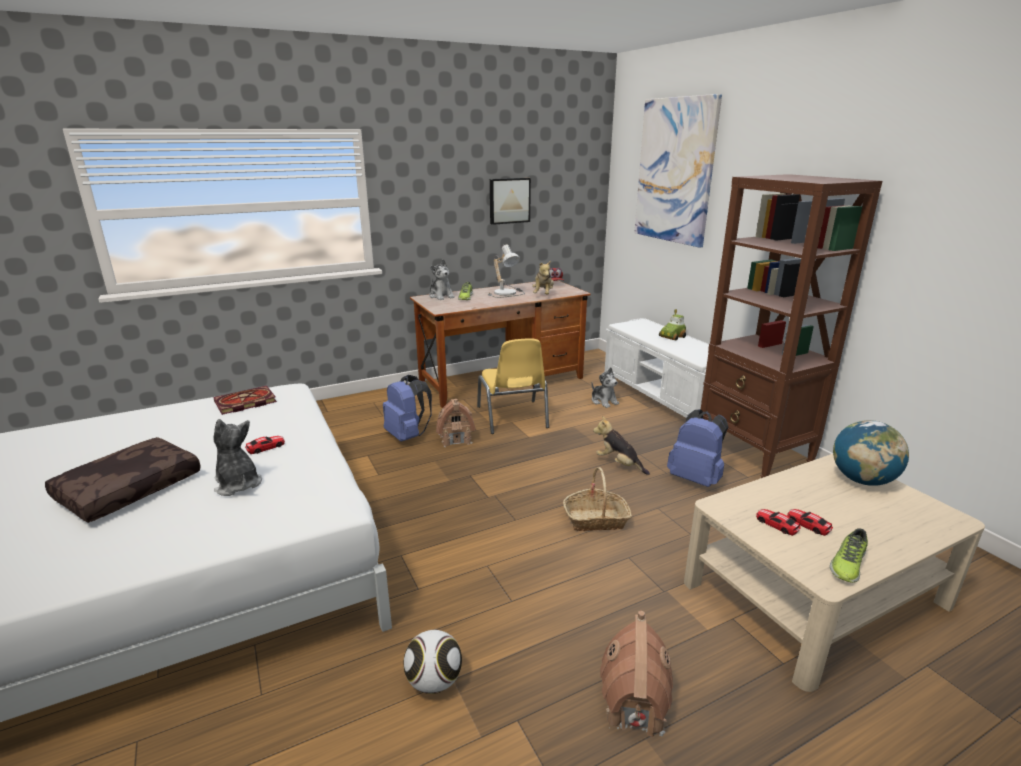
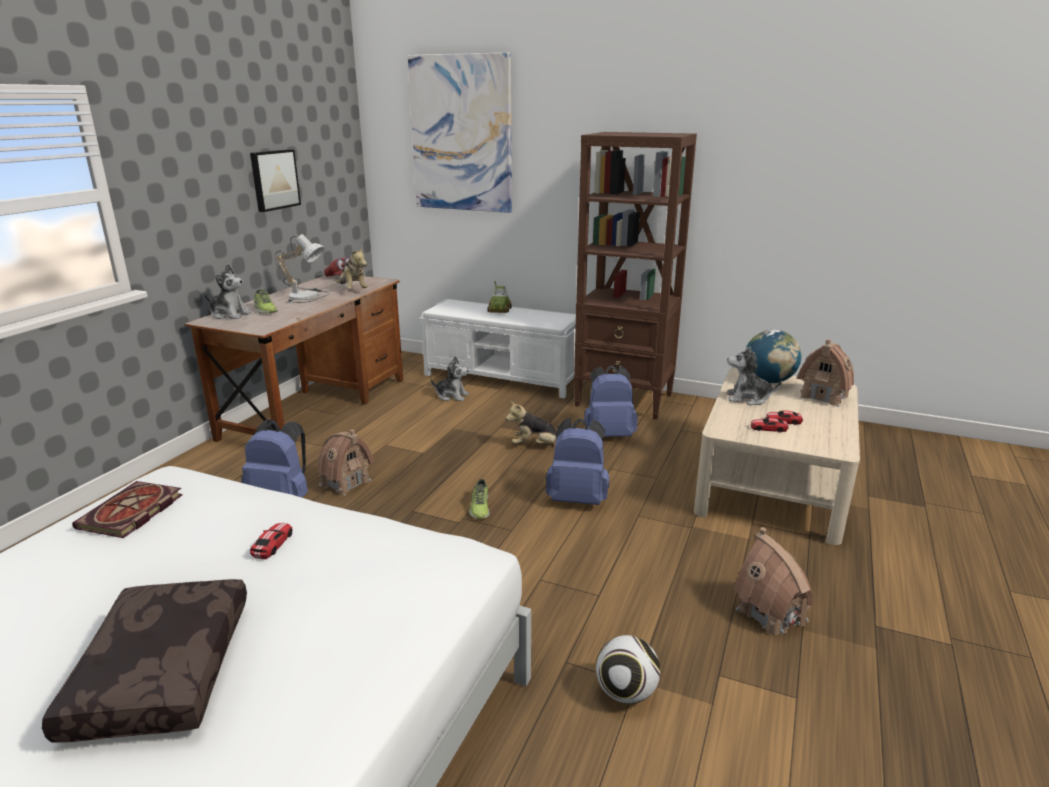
camera: 40 degrees left, 0 degrees up
plush toy [214,419,262,496] -> plush toy moved to [727,346,782,405]
yellow chair [477,338,549,434] -> none
basket [563,467,632,531] -> blue backpack [546,418,609,505]
shoe [829,528,868,583] -> shoe moved to [469,479,490,519]
none -> toy house [797,339,854,407]

